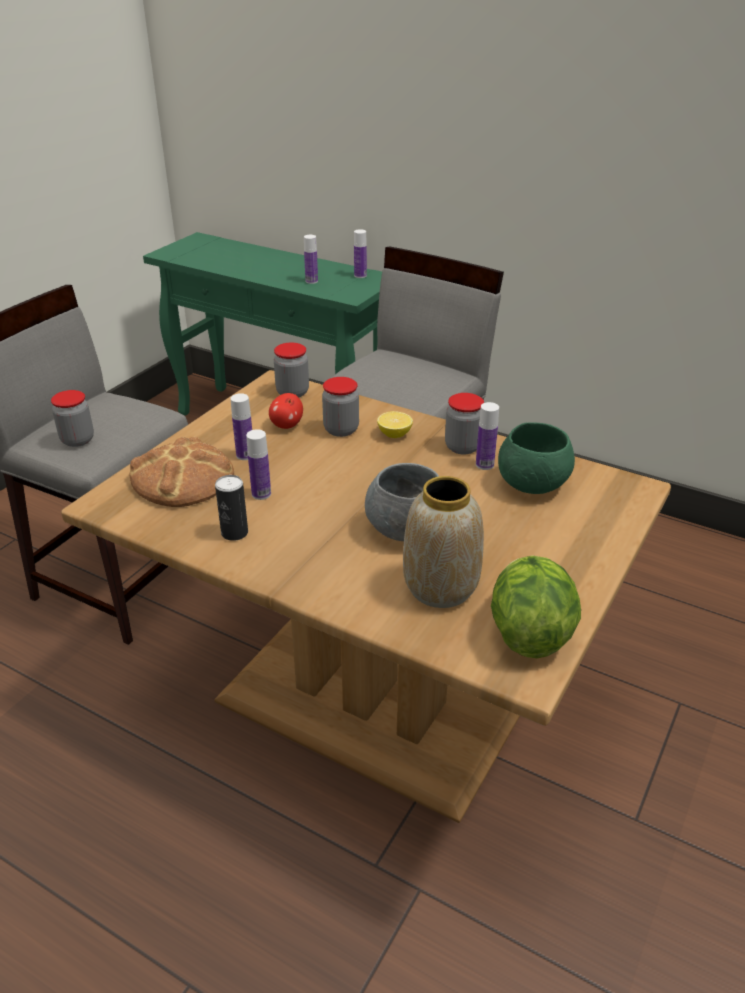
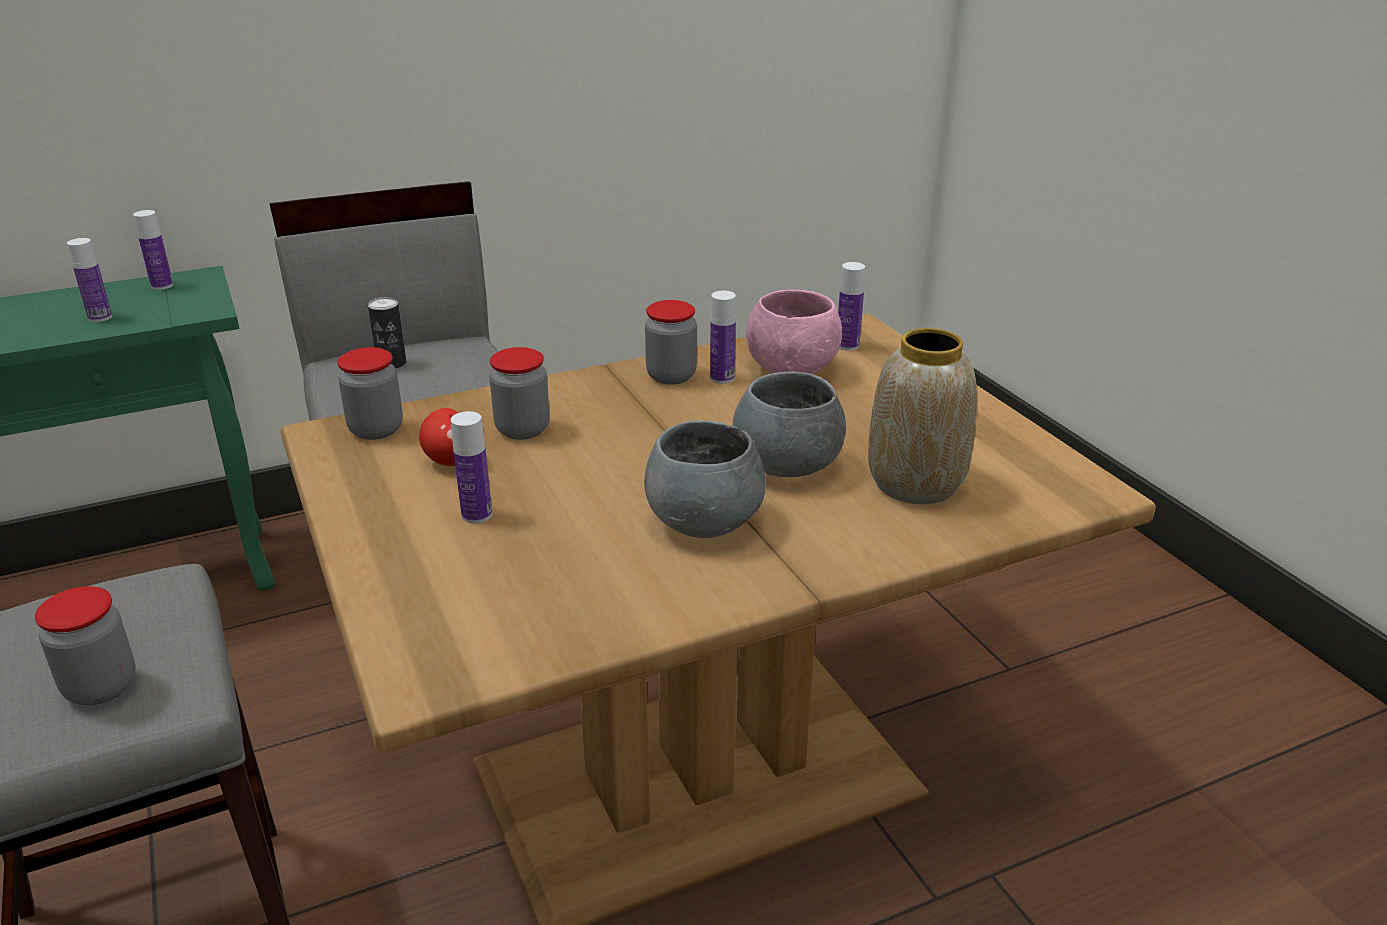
camera: 55 degrees left, 5 degrees down
bread [129,437,234,507] -> none
can [215,475,248,541] -> can moved to [368,297,406,369]
bottle [246,429,271,500] -> bottle moved to [838,262,865,350]
lemon [377,411,413,438] -> none
lettuce [491,555,581,658] -> none
green bowl [498,422,575,494] -> pink bowl [746,290,842,374]
none -> grey bowl [644,420,766,538]

